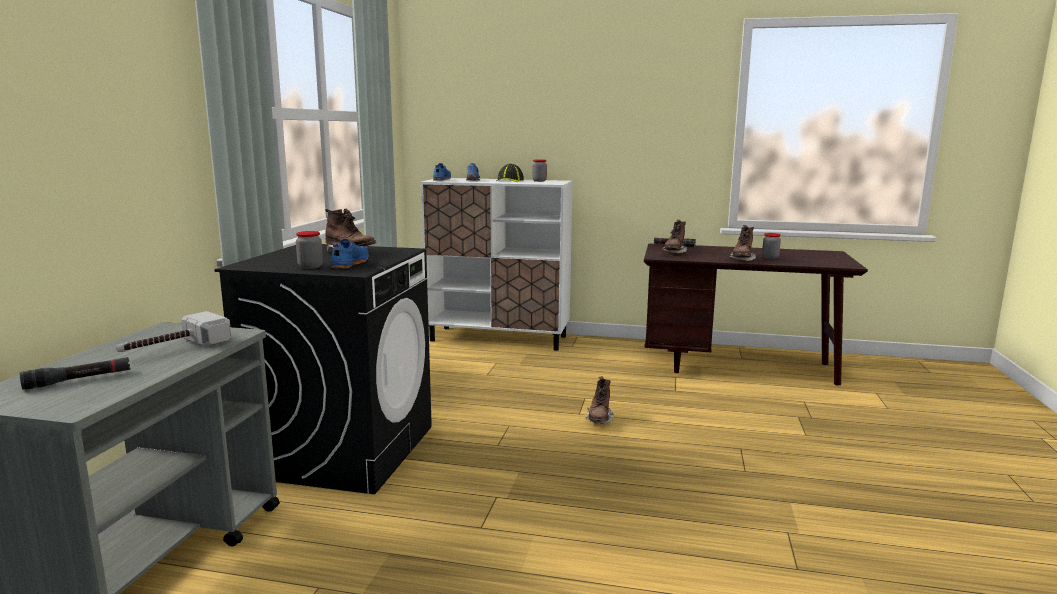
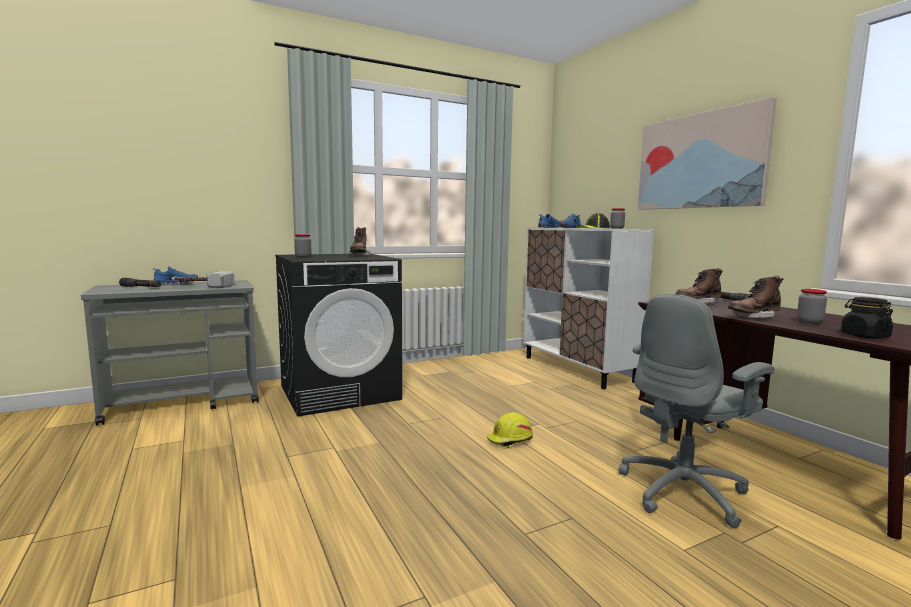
camera: 50 degrees right, 5 degrees down
blue shoe [331,238,369,268] -> blue shoe moved to [153,266,198,285]
brown boot [586,376,614,424] -> yellow hard hat [487,412,533,449]
none -> grey office chair [618,294,774,528]
none -> picture [638,97,777,210]
none -> black jar [841,297,893,338]

